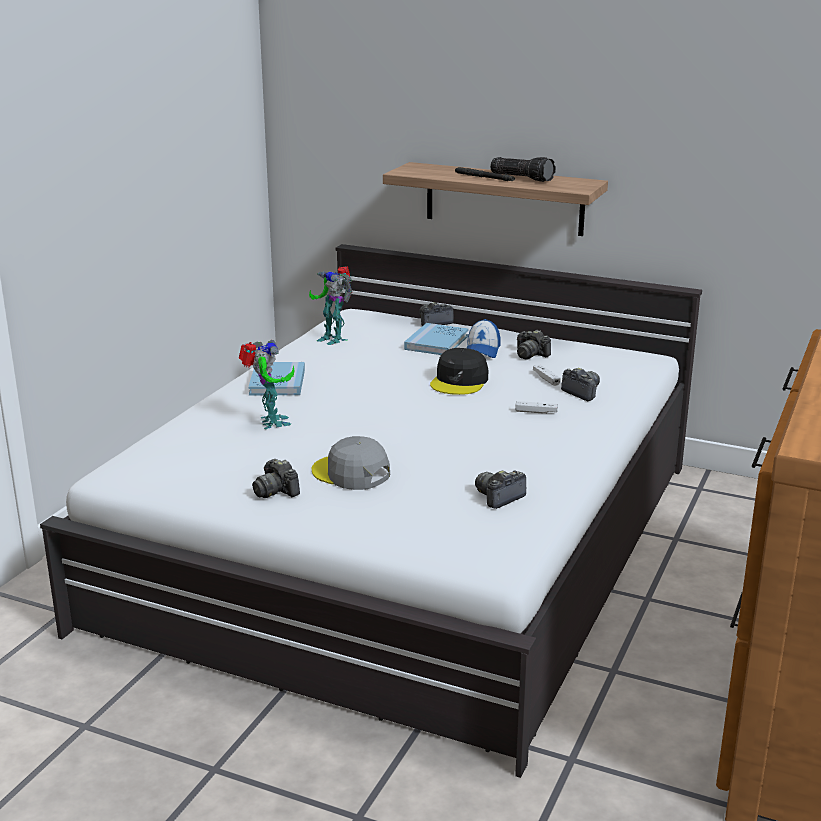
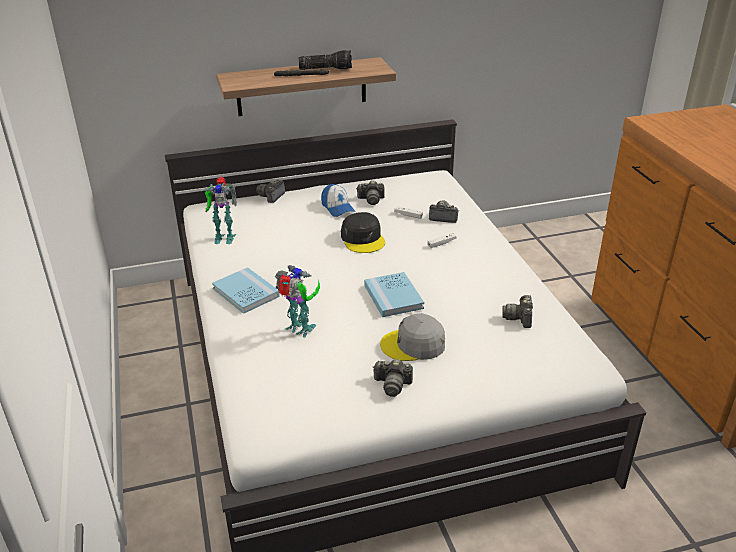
camera: 40 degrees left, 10 degrees up
blue book [404,323,469,355] -> blue book moved to [364,272,424,317]

